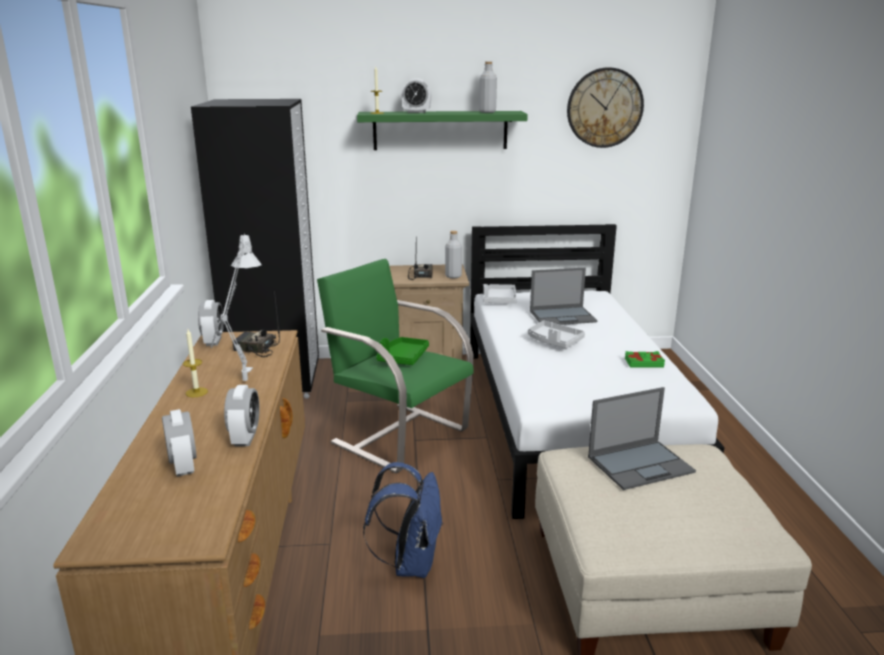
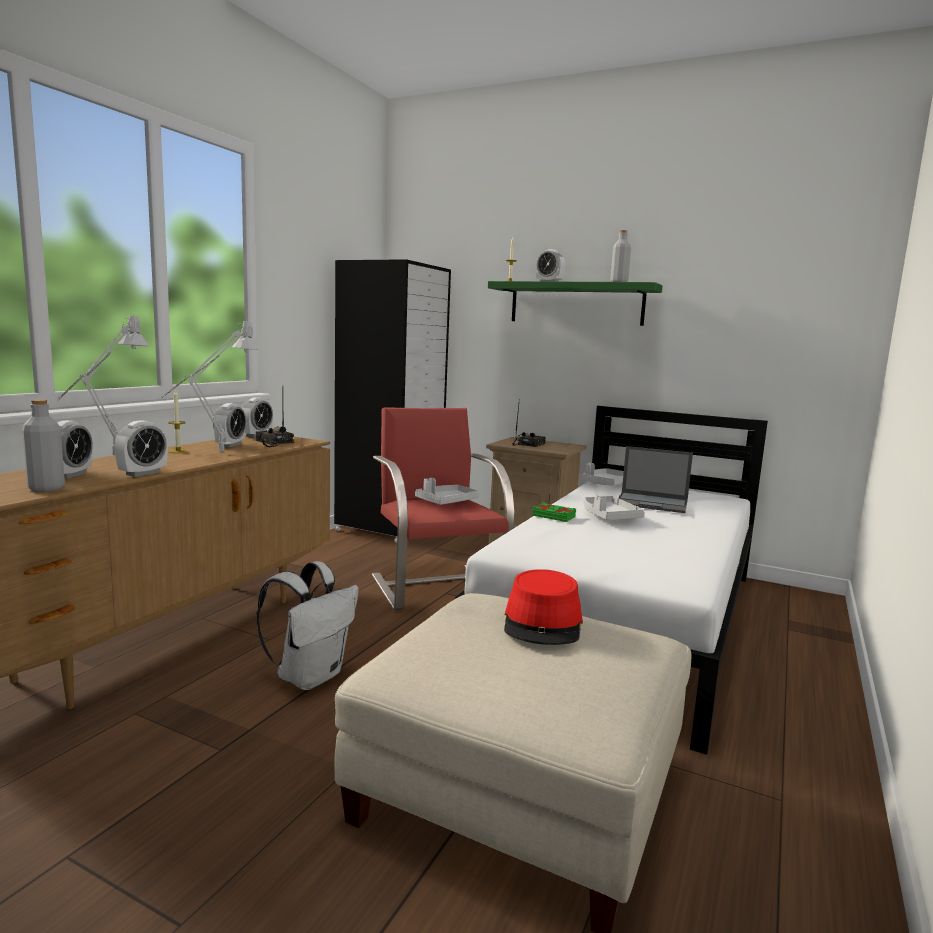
camera: 30 degrees right, 10 degrees down
green armchair [317,259,474,473] -> red armchair [372,407,515,611]
blue backpack [363,462,442,578] -> white backpack [256,561,359,690]
green tray [376,337,429,365] -> grey tray [415,478,479,505]
grey bottle [445,231,462,278] -> grey bottle moved to [22,399,65,492]
wall clock [567,67,644,148] -> none
laptop [588,387,696,490] -> red hat [504,569,583,645]
green book [625,351,665,368] -> green book moved to [532,502,576,522]
none -> grey table lamp [57,316,149,455]
none -> alarm clock [213,403,246,448]

